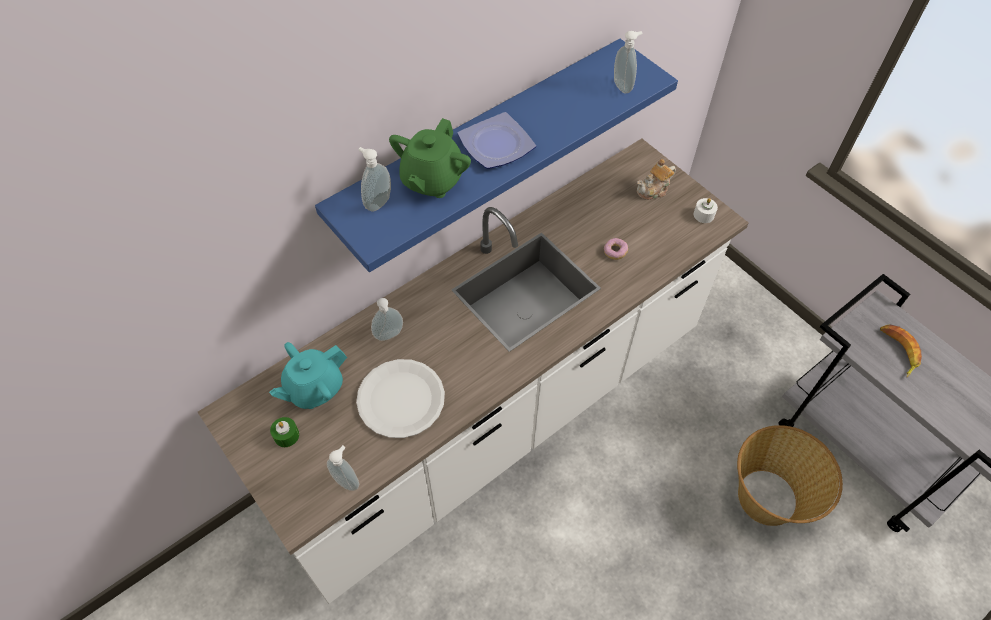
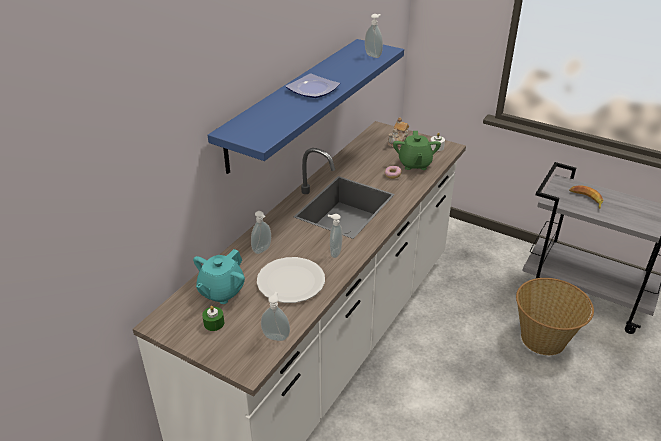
camera: 20 degrees left, 20 degrees down
soap dispenser [359,147,391,212] -> soap dispenser moved to [328,214,342,258]
green teapot [389,118,471,198] -> green teapot moved to [393,131,441,170]

